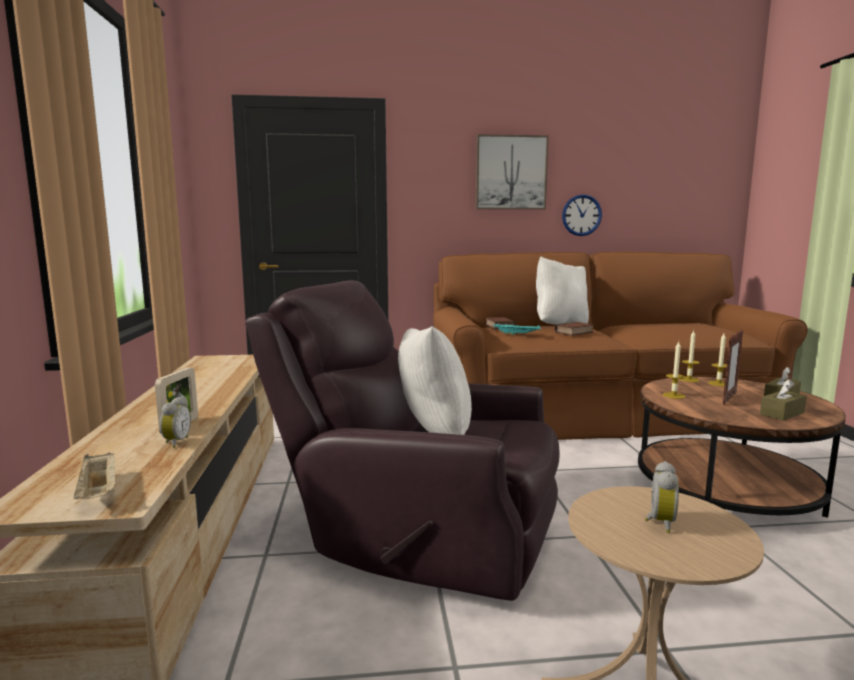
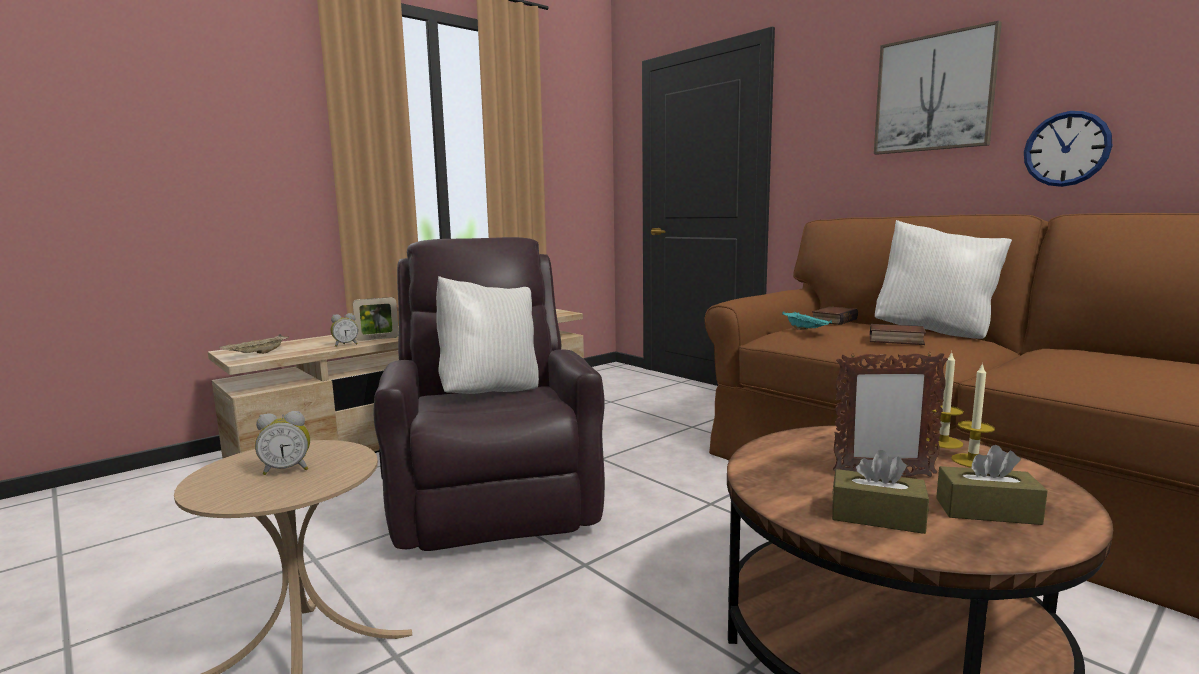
camera: 55 degrees right, 0 degrees up
candle [663,342,685,399] -> none

